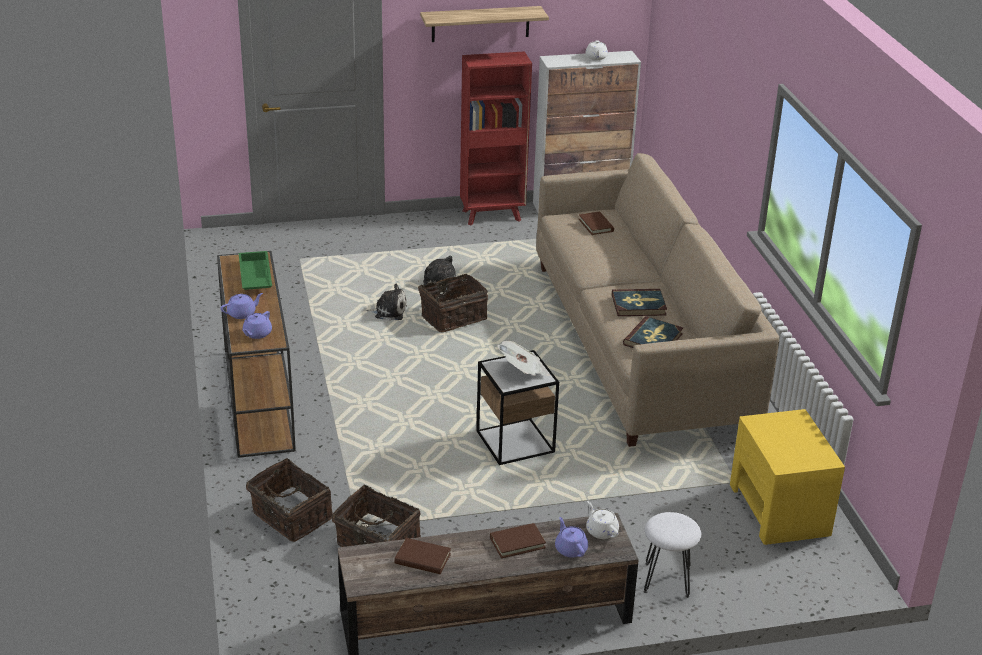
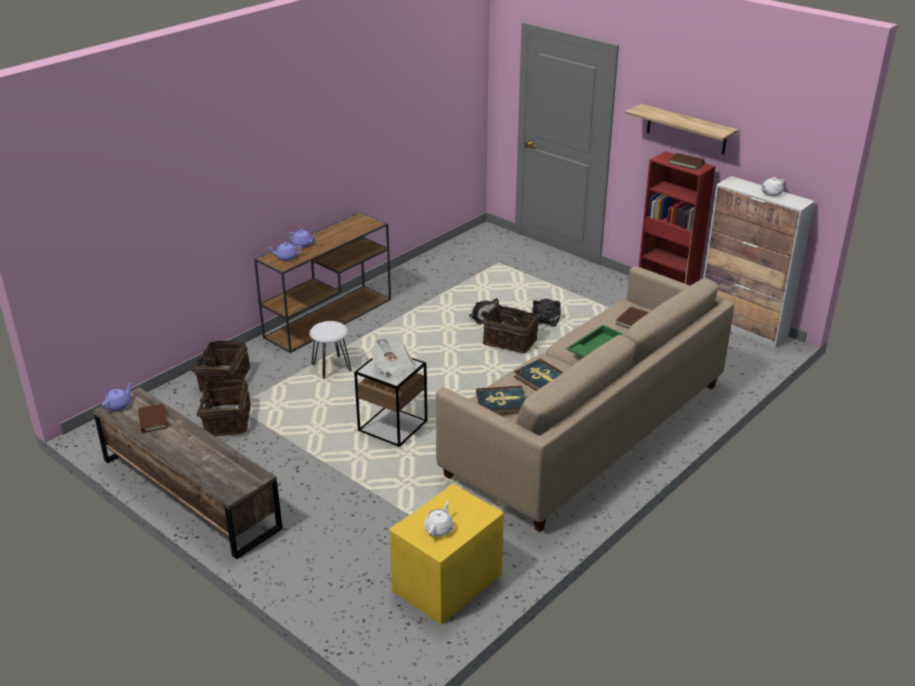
camera: 55 degrees right, 0 degrees up
green tray [239,251,272,290] -> green tray moved to [566,325,623,357]
brown book [490,523,546,558] -> brown book moved to [668,153,705,170]
purple teapot [555,517,588,558] -> purple teapot moved to [102,383,132,411]
white teapot [586,501,619,539] -> white teapot moved to [424,501,453,537]
white stool [644,512,701,598] -> white stool moved to [310,321,351,379]

